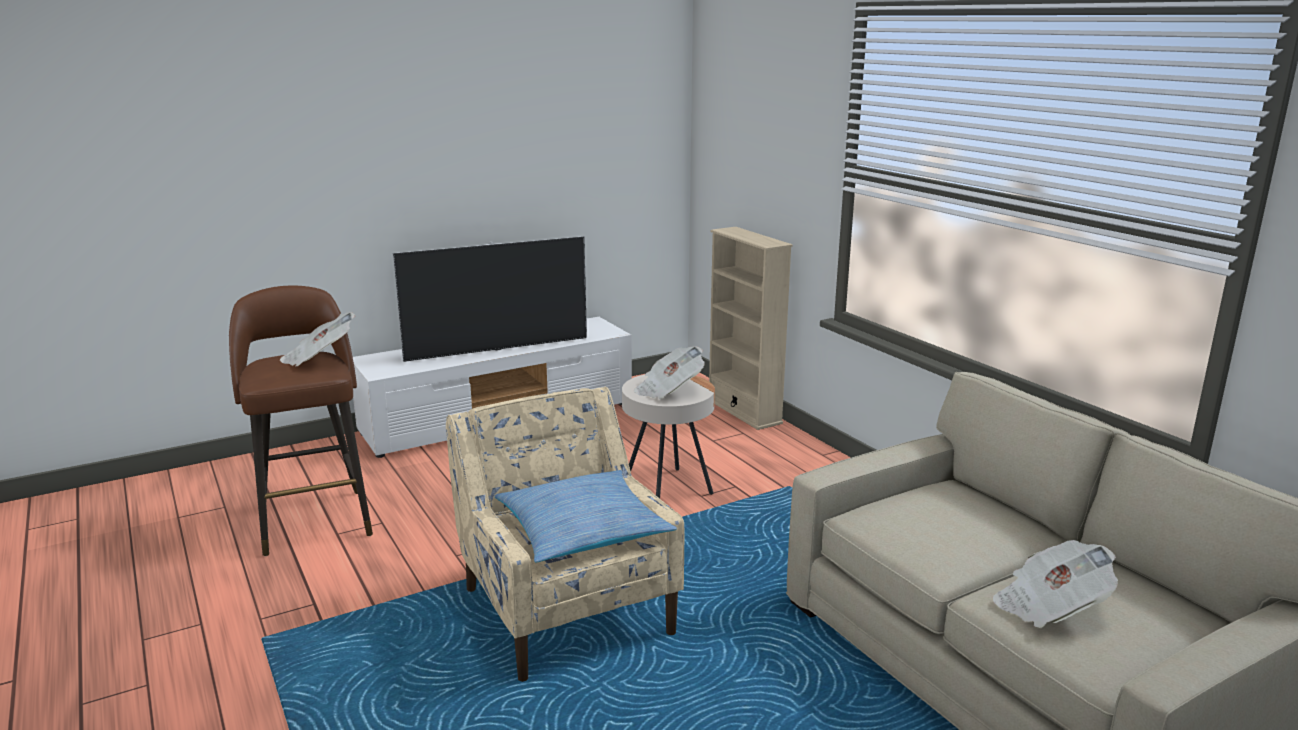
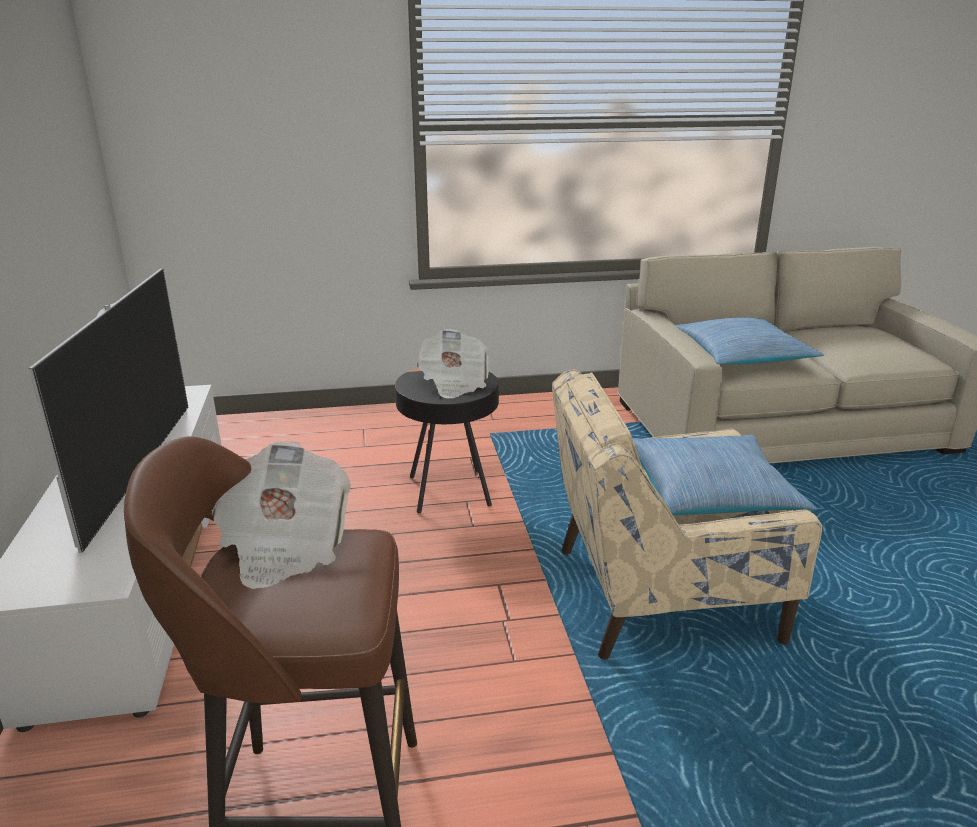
camera: 70 degrees left, 5 degrees up
beige side table [622,375,715,499] -> black side table [395,368,499,513]
beige bookcase [709,227,792,430] -> none
newspaper [993,540,1118,628] -> none
none -> pillow [674,317,824,364]

